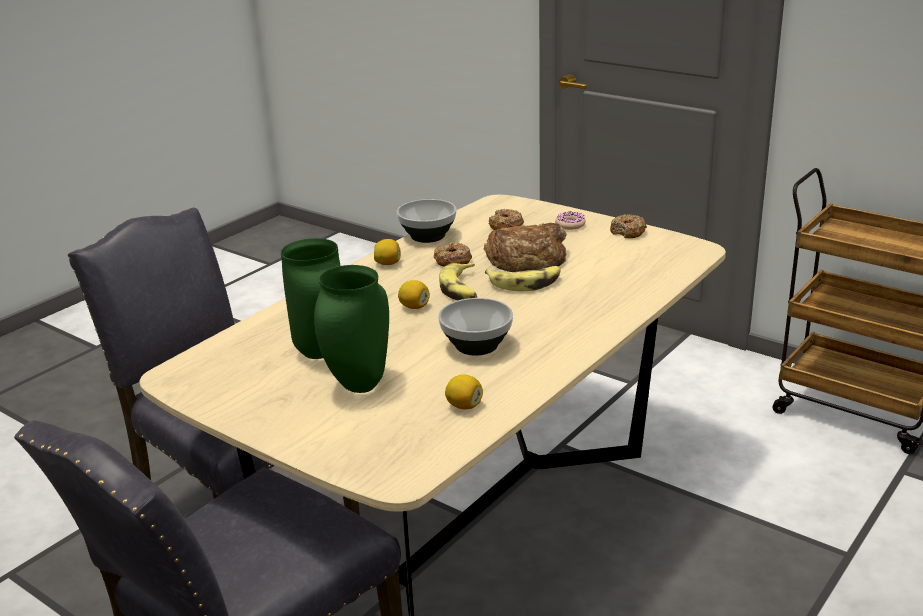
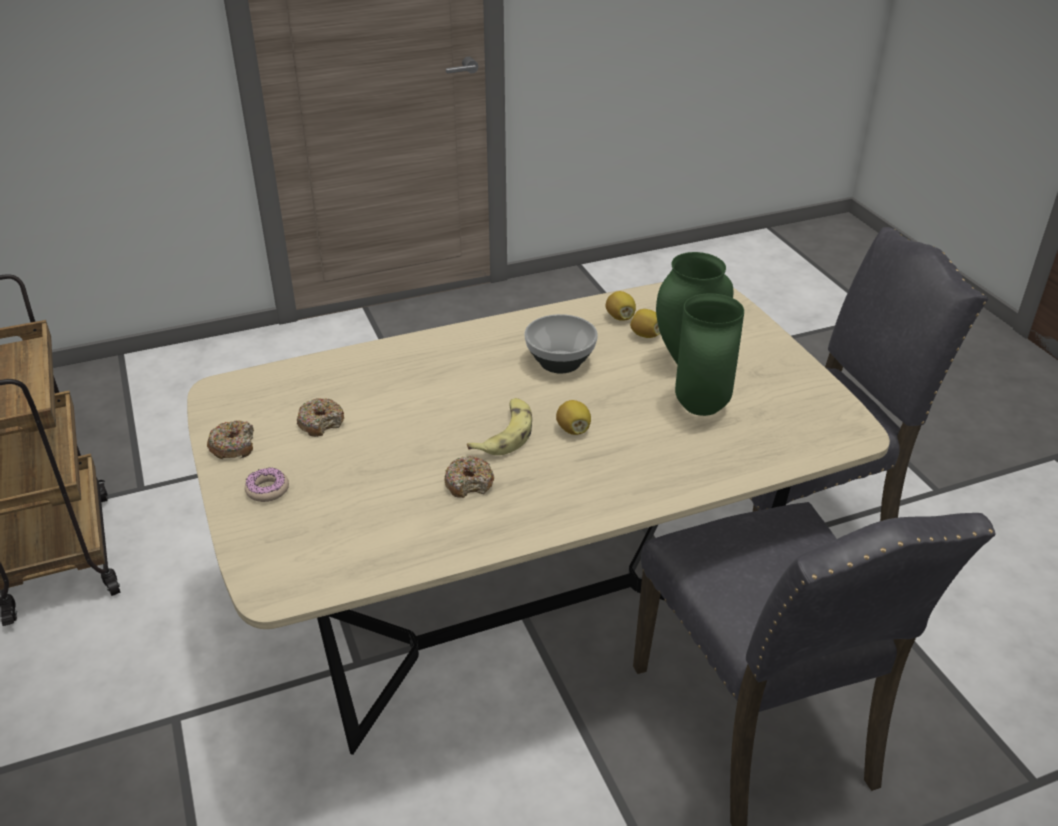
camera: 150 degrees left, 10 degrees up
lemon [374,239,401,265] -> lemon moved to [630,309,660,338]
bowl [397,199,456,243] -> none
bread [484,223,567,272] -> none
banana [485,266,561,291] -> none
donut [488,209,524,230] -> donut moved to [297,398,344,437]

